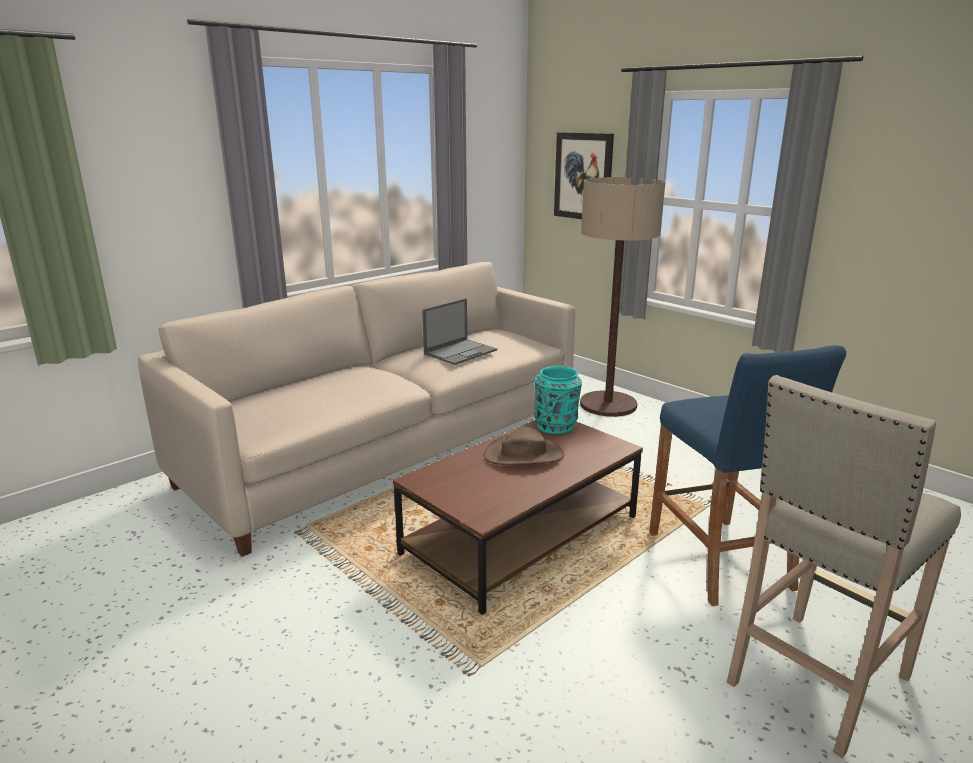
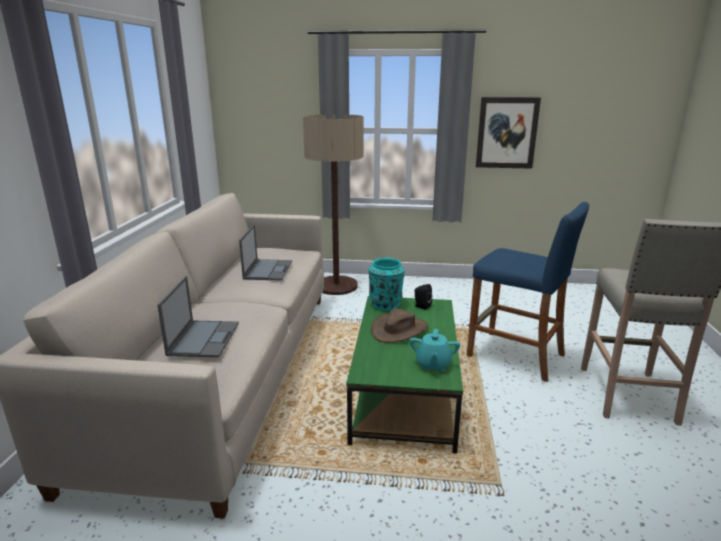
camera: 40 degrees left, 0 degrees up
brown coffee table [392,420,643,615] -> green coffee table [346,296,463,454]
picture [554,132,614,219] -> picture moved to [476,97,541,169]
none -> laptop [157,276,239,357]
none -> turquoise teapot [409,329,460,371]
none -> black speaker [414,284,432,310]

